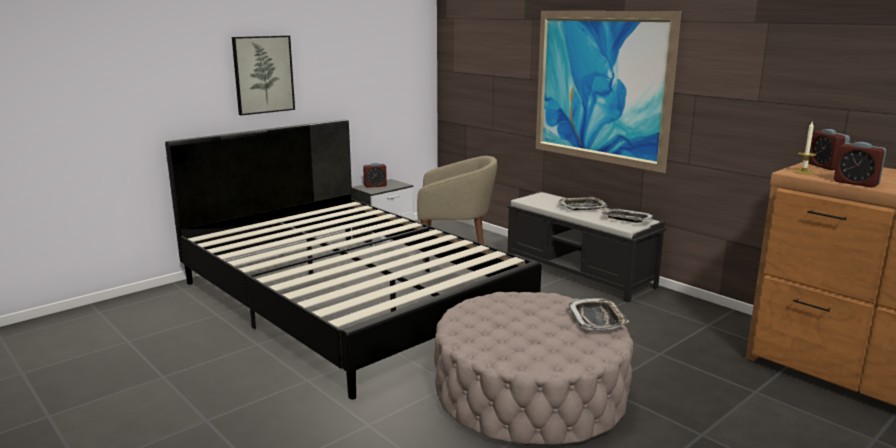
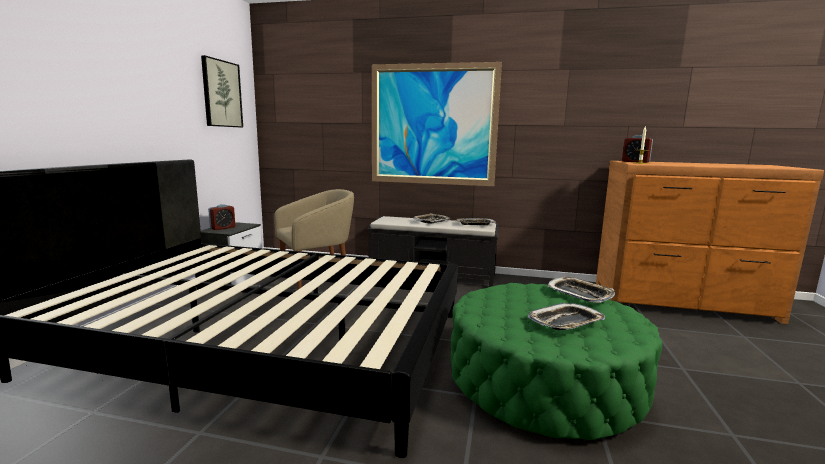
camera: 35 degrees left, 5 degrees down
picture [232,35,295,115] -> picture moved to [201,55,243,127]
beige ottoman [434,292,633,445] -> green ottoman [451,283,662,440]
alarm clock [834,142,886,188] -> none
none -> tray [528,303,605,330]

